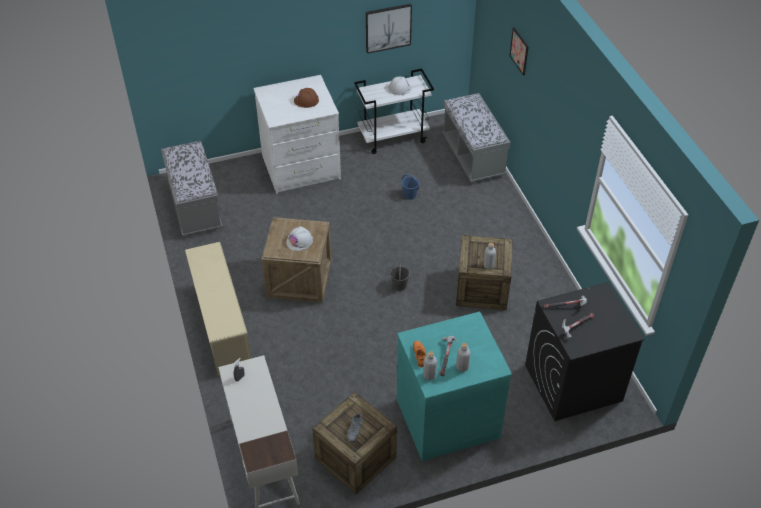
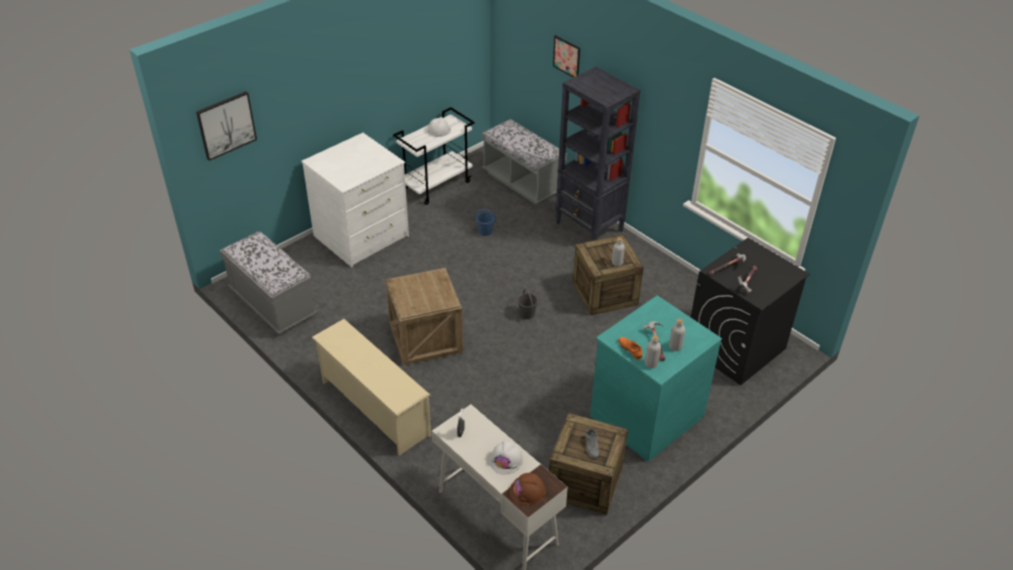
camera: 25 degrees left, 5 degrees down
white hard hat [286,227,313,251] -> white hard hat moved to [489,441,523,475]
brown hard hat [294,88,319,108] -> brown hard hat moved to [509,473,546,505]
picture [366,4,412,54] -> picture moved to [196,91,257,161]
none -> black bookcase [555,67,641,241]

